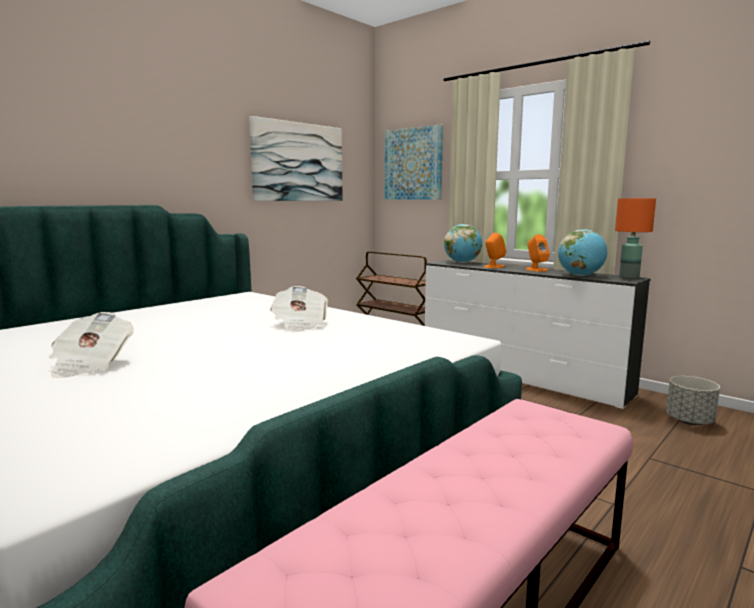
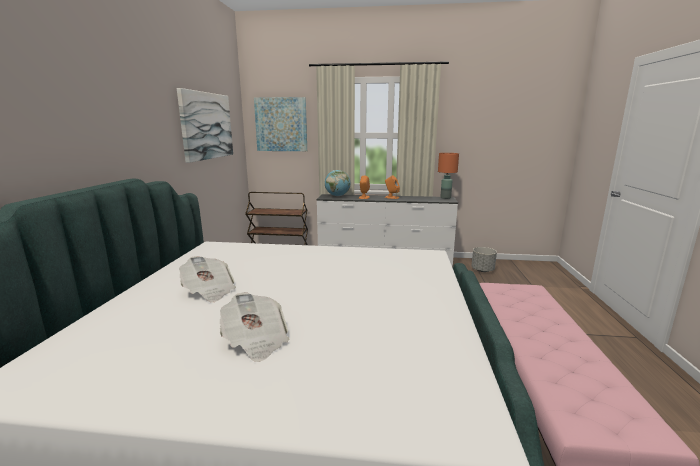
camera: 35 degrees left, 5 degrees up
newspaper [270,286,328,332] -> newspaper moved to [179,256,236,302]
globe [558,229,607,276] -> none

